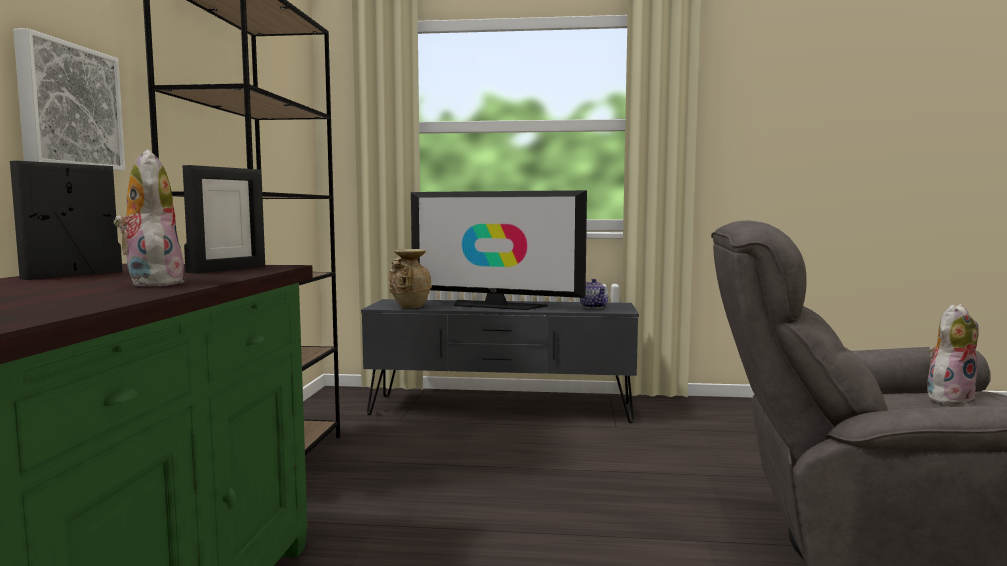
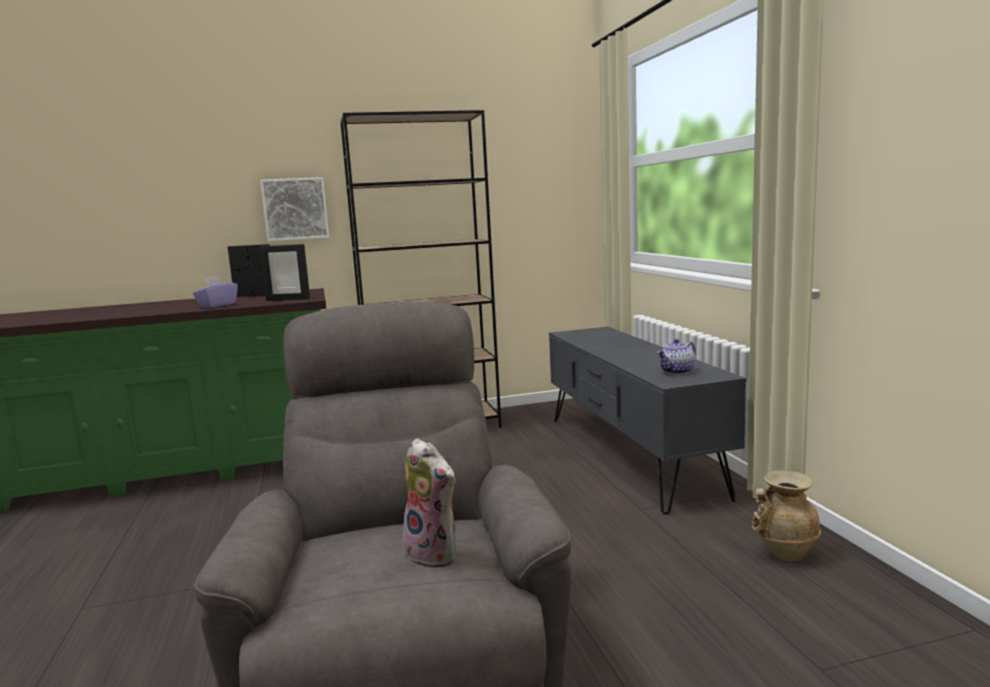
camera: 70 degrees right, 5 degrees up
plush toy [114,150,186,287] -> purple tissue box [193,276,238,308]
beige vase [388,249,432,309] -> beige vase moved to [752,470,821,561]
television [411,190,587,310] -> none

